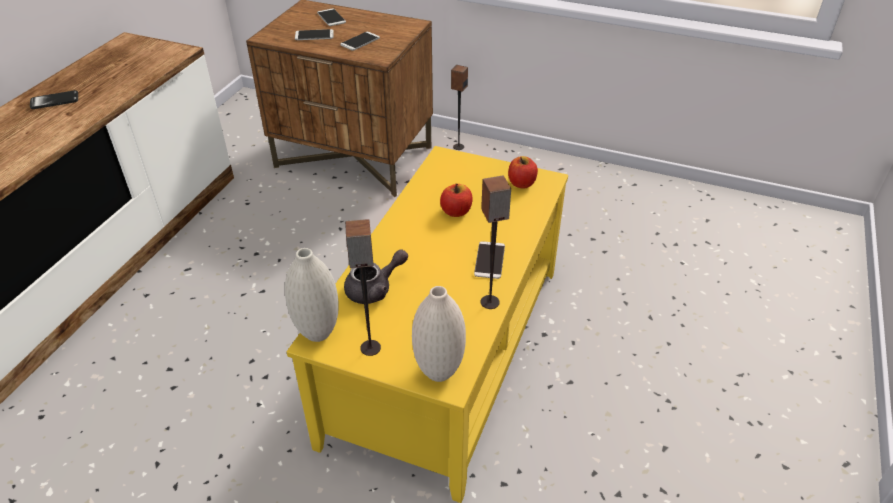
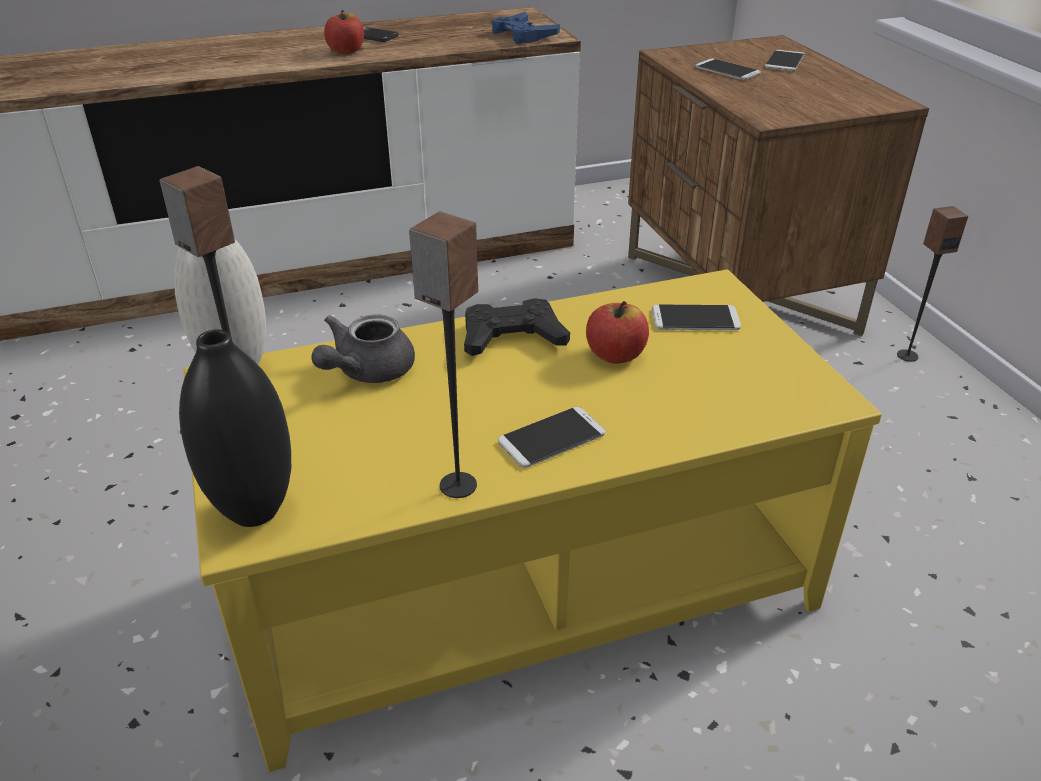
camera: 50 degrees right, 5 degrees down
phone [340,32,380,50] -> phone moved to [652,304,741,330]
grey teapot [344,249,408,304] -> grey teapot turned 105 degrees clockwise [311,314,415,383]
white vase [412,286,466,382] -> black vase [179,329,291,527]
apple [508,156,538,189] -> apple moved to [324,10,364,54]
none -> black game controller [464,298,570,356]
none -> blue game controller [491,11,560,44]

